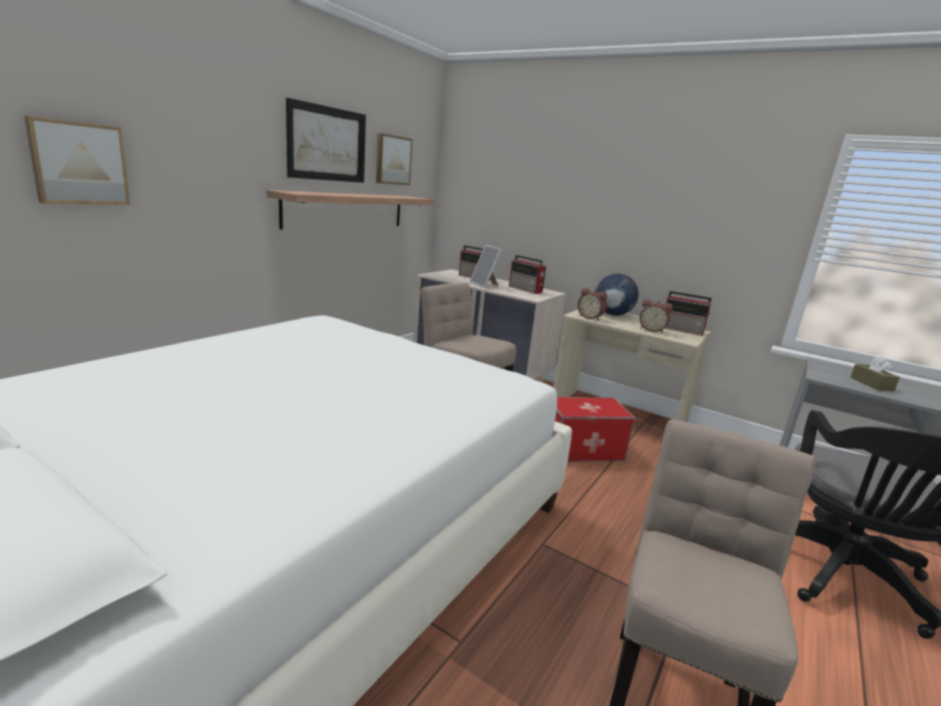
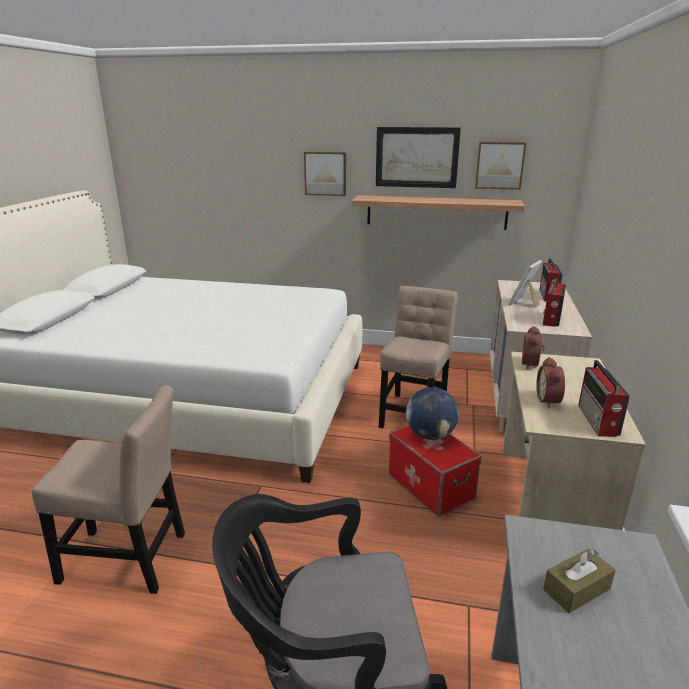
camera: 70 degrees right, 5 degrees up
picture [24,116,130,205] -> picture moved to [304,152,346,196]
globe [596,274,639,316] -> globe moved to [406,387,459,440]

